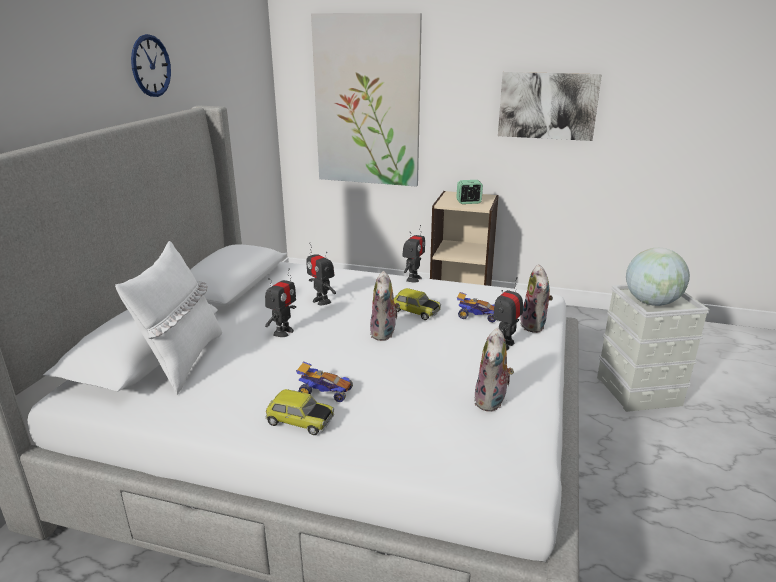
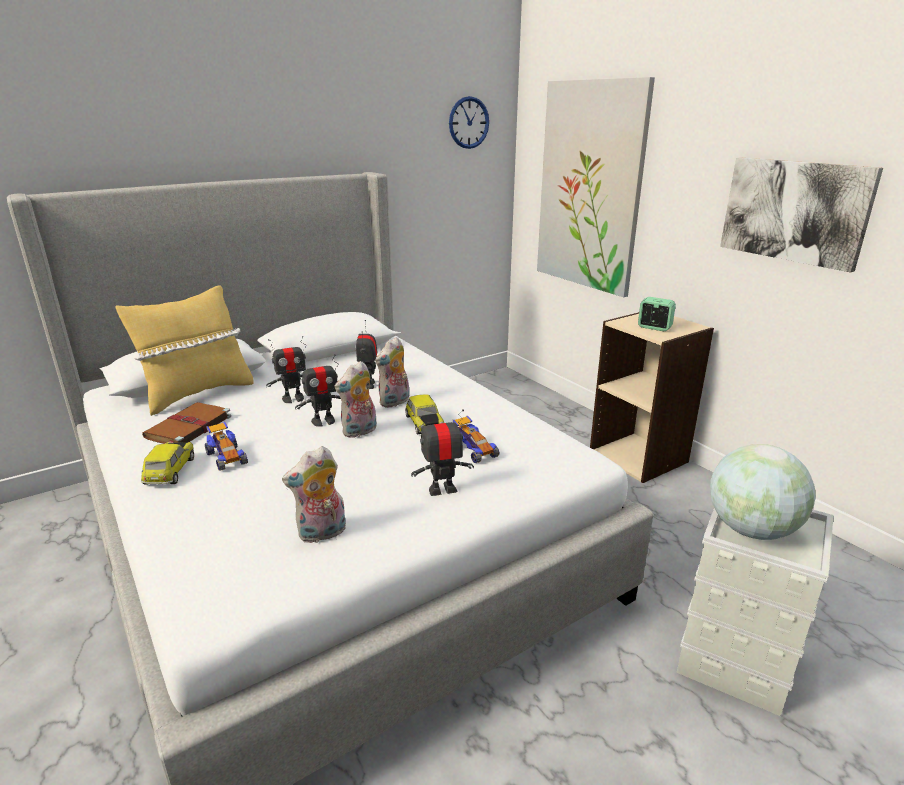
camera: 40 degrees right, 0 degrees up
white pillow [115,241,222,394] -> yellow pillow [116,285,254,416]
wall clock [131,34,171,97] -> wall clock moved to [449,96,489,149]
toy car [265,389,334,435] -> toy car turned 150 degrees counterclockwise [141,442,194,484]
toy robot [402,225,425,282] -> toy robot moved to [295,354,341,427]
plush toy [520,264,553,333] -> plush toy moved to [375,337,409,408]
none -> brown book [142,402,231,444]

